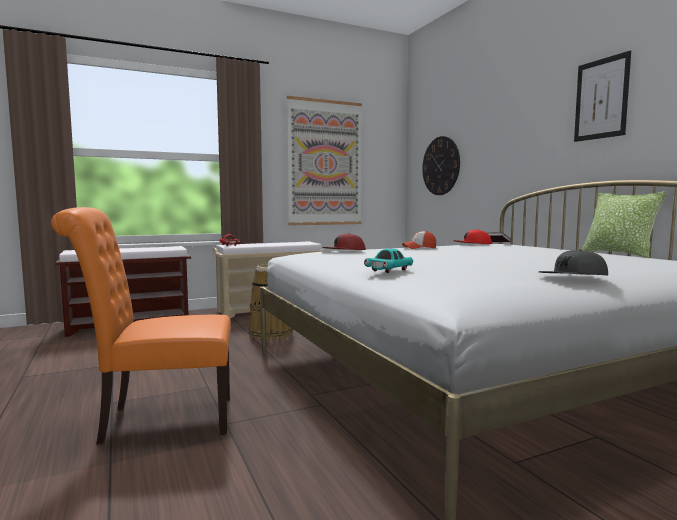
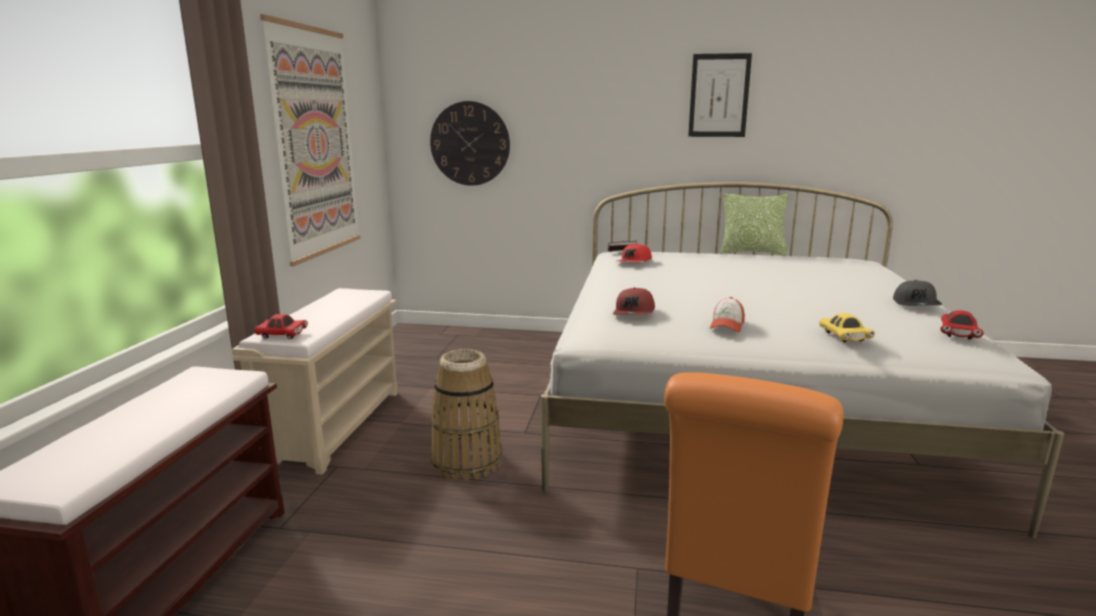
camera: 55 degrees left, 10 degrees up
turquoise toy car [364,248,413,273] -> yellow toy car [819,313,875,342]
cap [402,231,436,249] -> cap moved to [710,297,745,332]
none -> red toy car [940,310,984,340]

